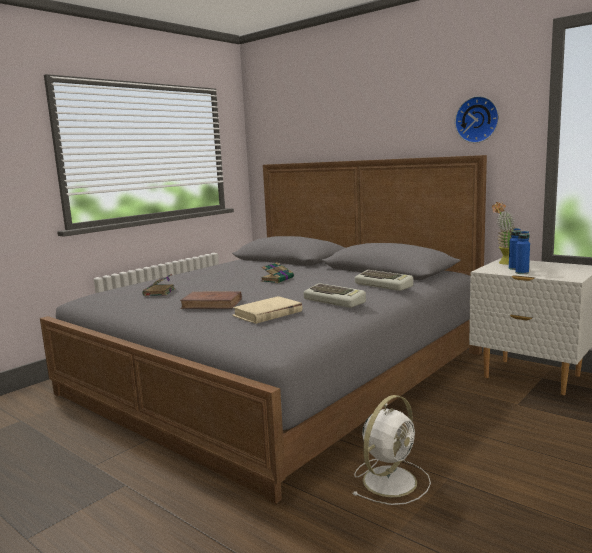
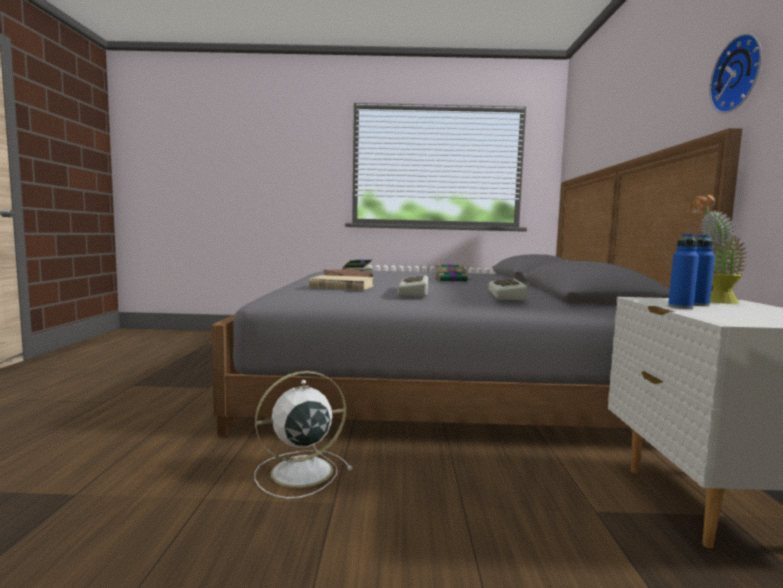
camera: 50 degrees right, 5 degrees down
white fan [353,395,431,505] -> white fan turned 150 degrees clockwise [254,371,353,499]

